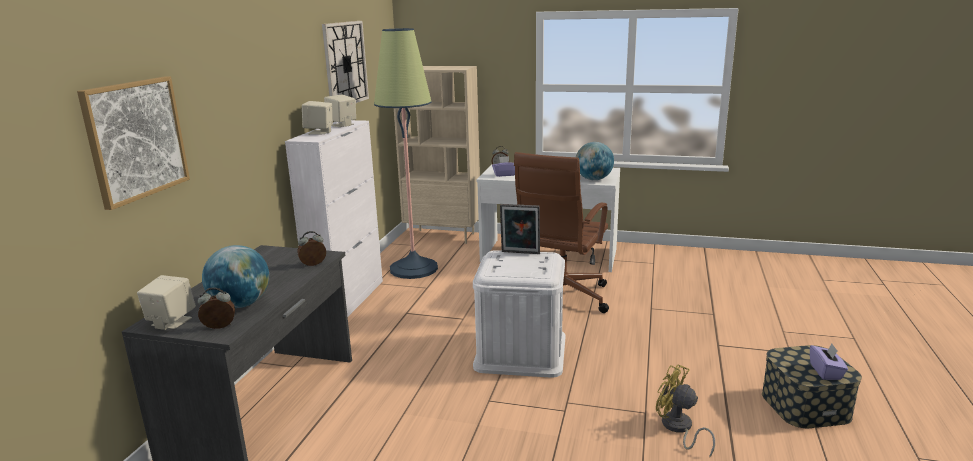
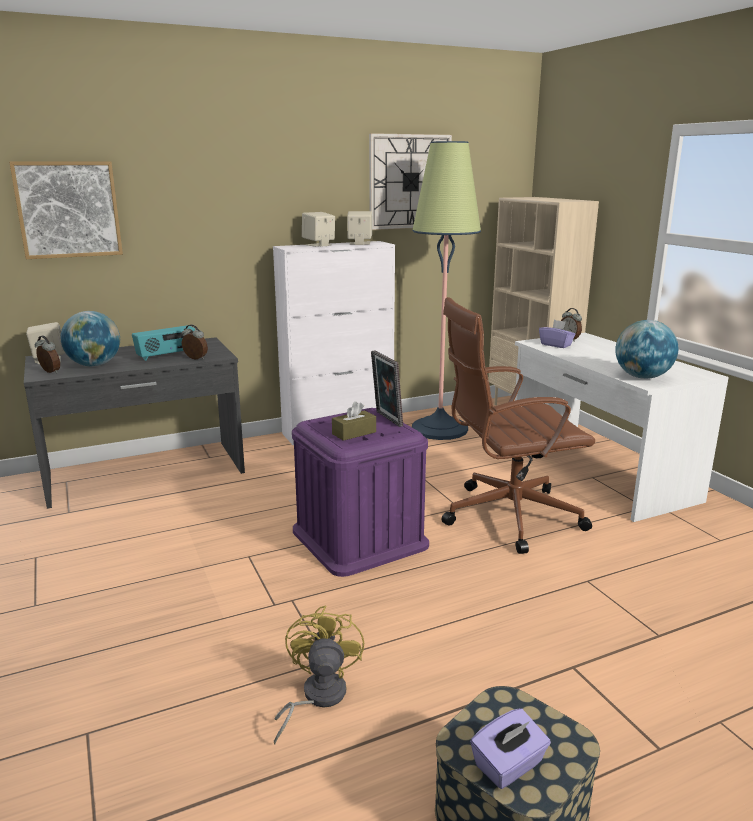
camera: 50 degrees right, 0 degrees up
white storage box [473,250,565,378] -> purple storage box [292,408,429,577]
none -> radio [132,325,195,361]
none -> brown tissue box [332,401,376,441]

